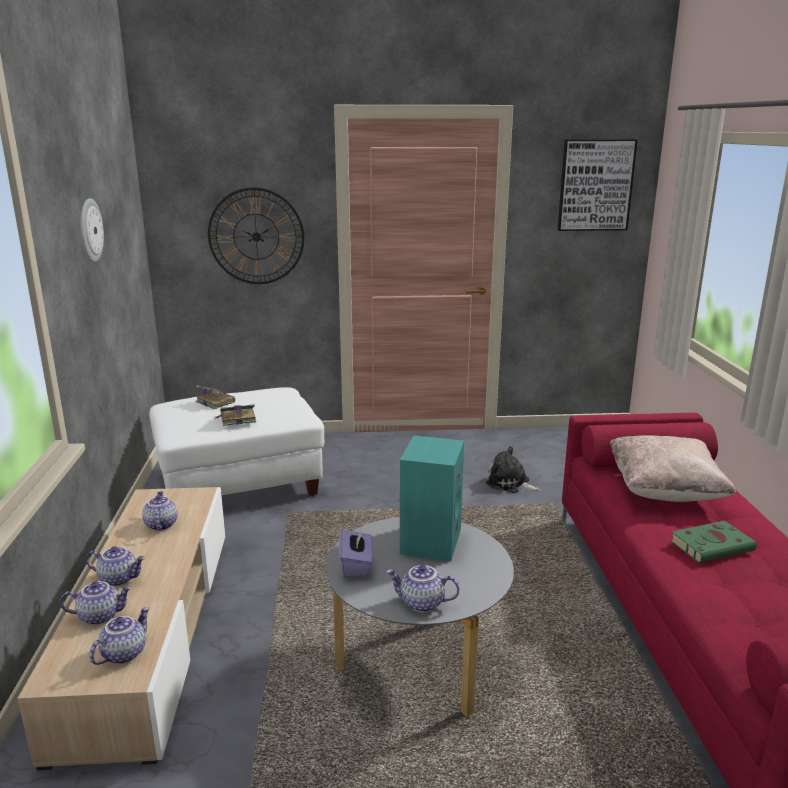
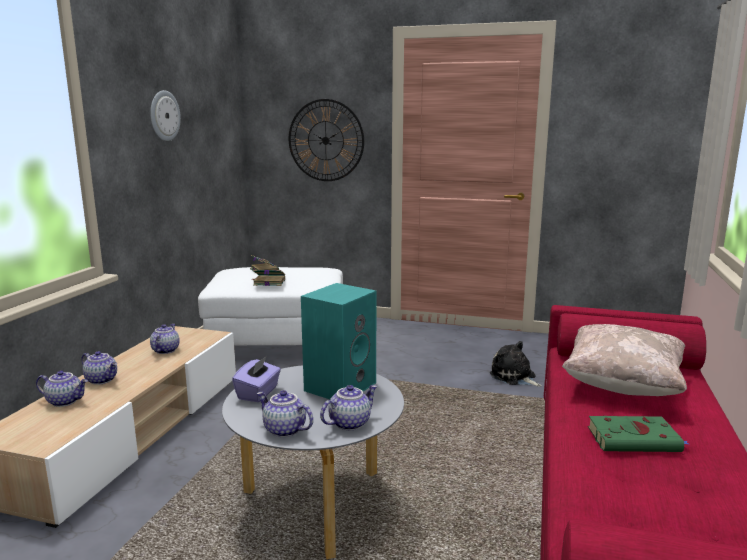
camera: 20 degrees right, 5 degrees down
teapot [89,607,150,665] -> teapot moved to [320,385,377,430]
picture [558,139,638,231] -> none

